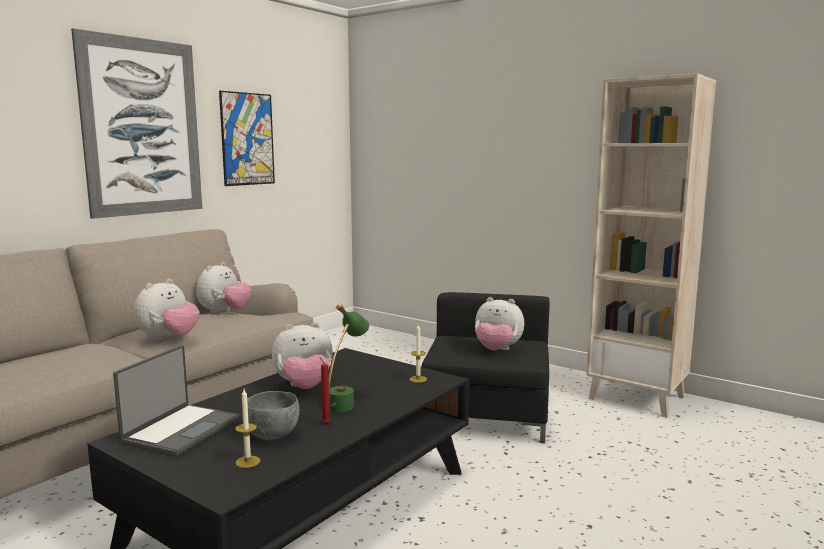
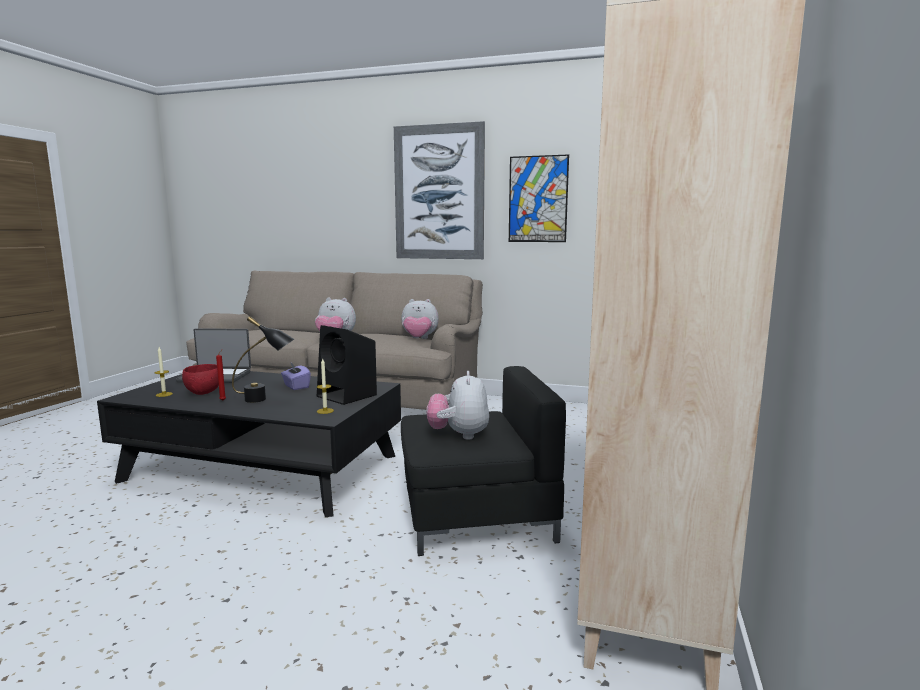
camera: 70 degrees right, 0 degrees up
grey bowl [242,391,299,440] -> red bowl [182,364,219,395]
plush toy [272,322,333,389] -> purple tissue box [281,362,311,390]
green table lamp [329,303,369,413] -> black table lamp [232,316,294,403]
none -> black speaker [317,325,377,405]

